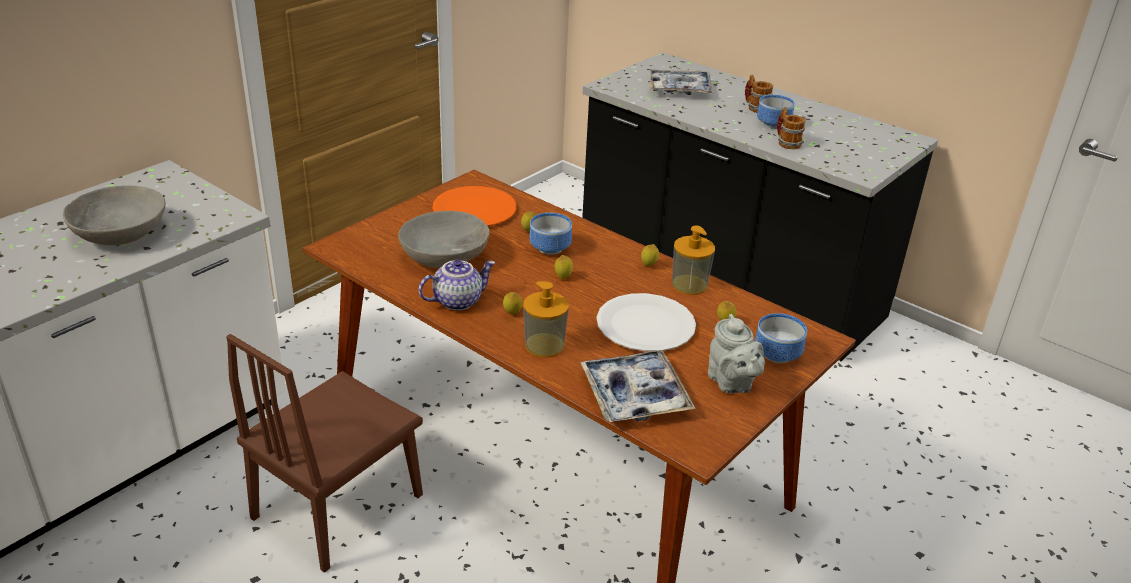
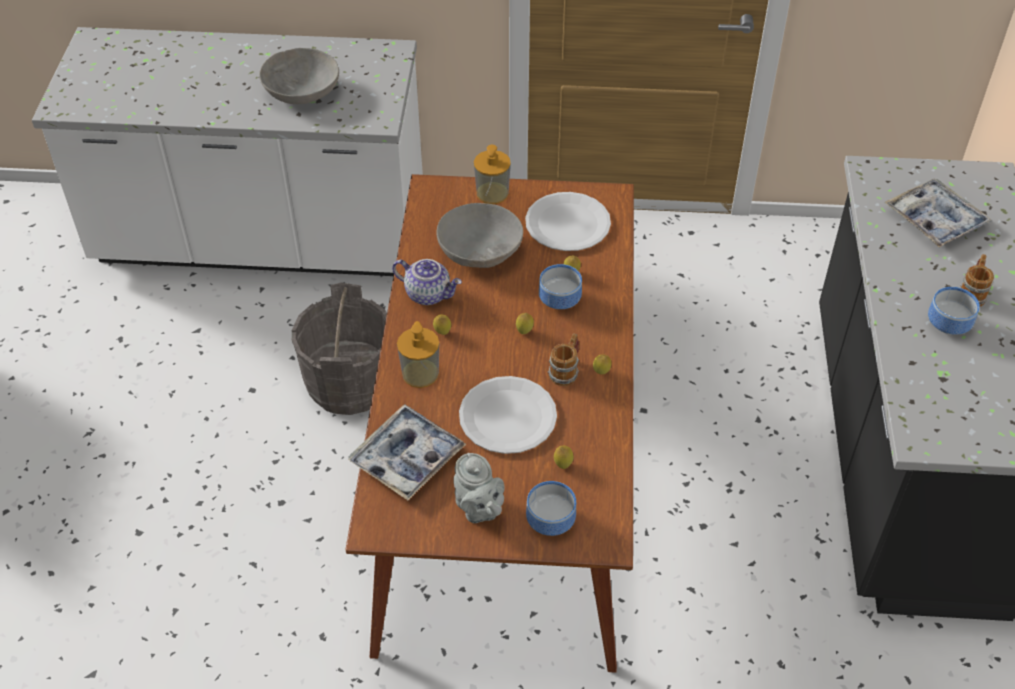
camera: 55 degrees right, 15 degrees up
brown chair [226,334,423,573] -> grey bucket [291,282,387,415]
orange plate [432,186,516,226] -> white plate [525,192,611,251]
soap dispenser [672,226,715,295] -> soap dispenser moved to [474,145,511,204]
grey teapot [708,314,765,393] -> grey teapot turned 60 degrees counterclockwise [453,453,505,523]
mug [777,107,805,149] -> mug moved to [548,333,579,386]

